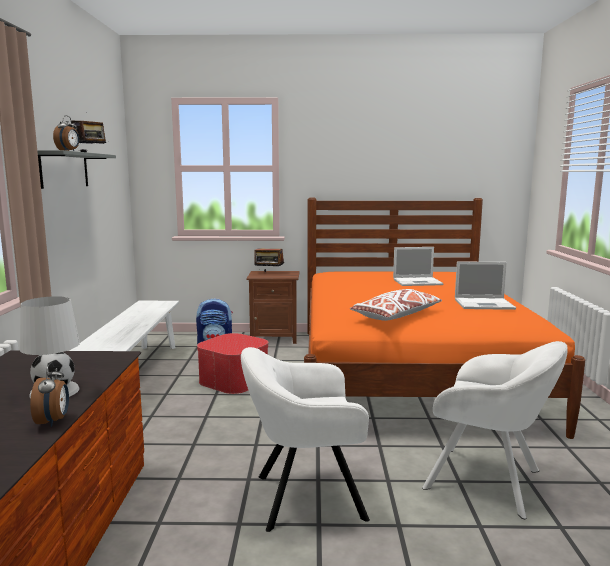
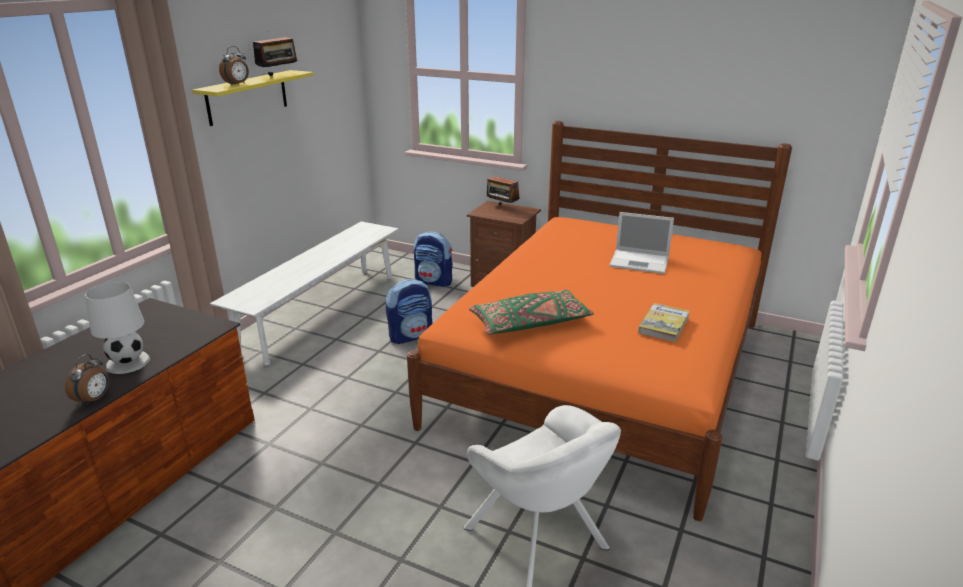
camera: 25 degrees right, 15 degrees up
grey shelf [37,150,116,189] -> yellow shelf [192,70,314,126]
ottoman [197,333,269,394] -> backpack [386,279,433,344]
white armchair [241,347,370,532] -> none
white pillow [350,289,442,321] -> green pillow [469,290,594,334]
laptop [455,261,516,310] -> book [638,303,690,342]

